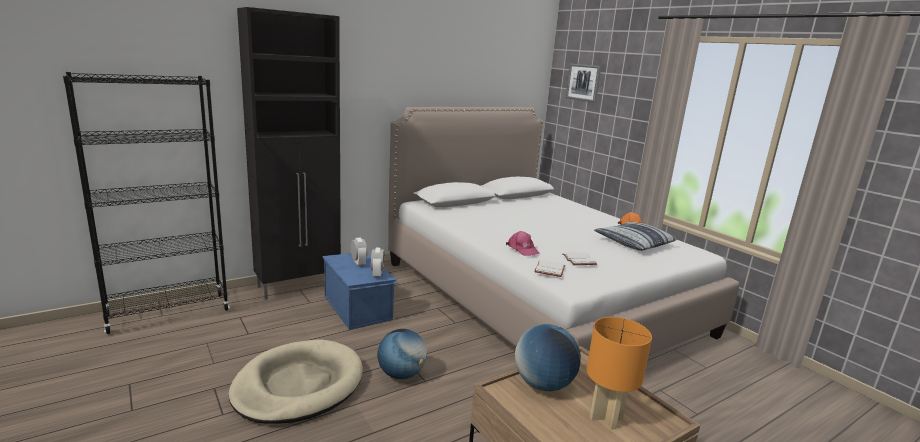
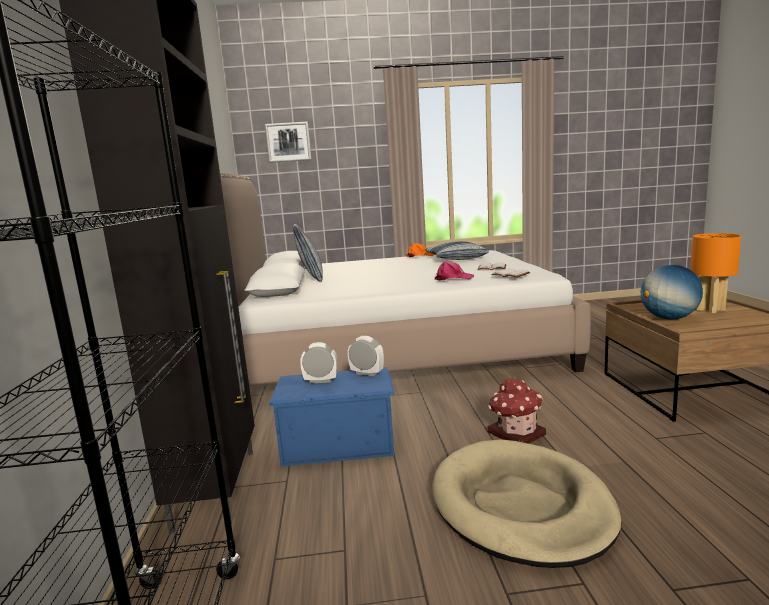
camera: 60 degrees left, 5 degrees down
globe [377,329,427,379] -> toy house [487,377,546,444]
none -> pillow [293,223,323,282]

